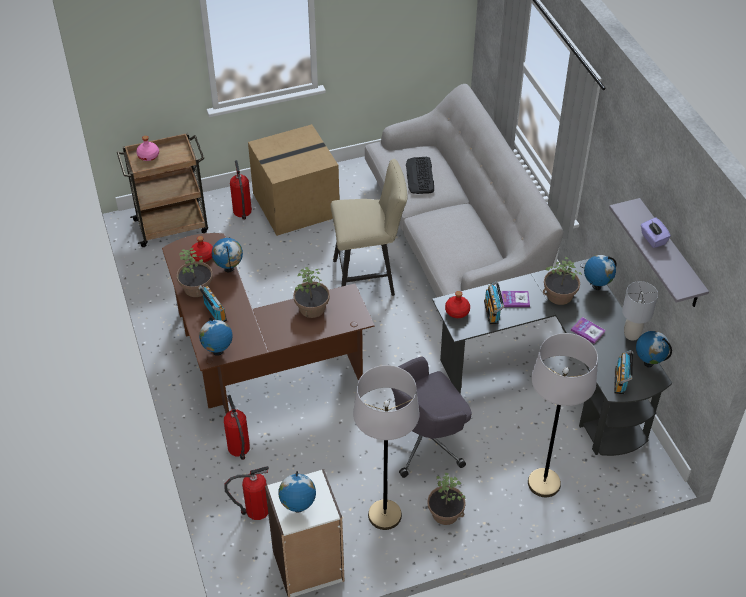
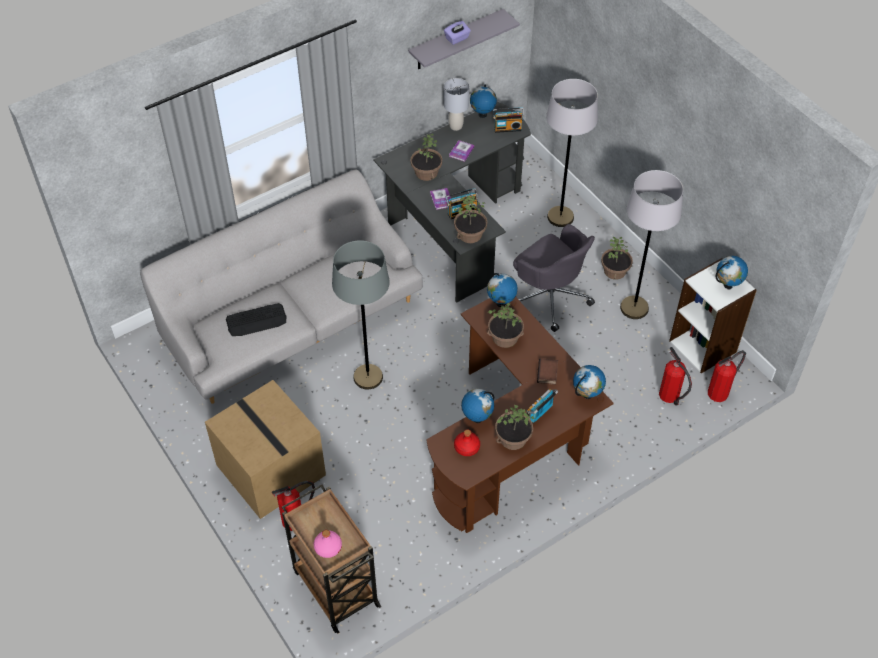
camera: 105 degrees left, 5 degrees up
fire extinguisher [224,395,250,460] -> fire extinguisher moved to [708,350,746,402]
beige stool [331,159,407,296] -> grey floor lamp [332,240,390,389]
red bottle [445,291,470,318] -> potted plant [454,196,487,243]
globe [584,255,616,290] -> globe moved to [487,273,518,307]
none -> book [537,358,558,385]

